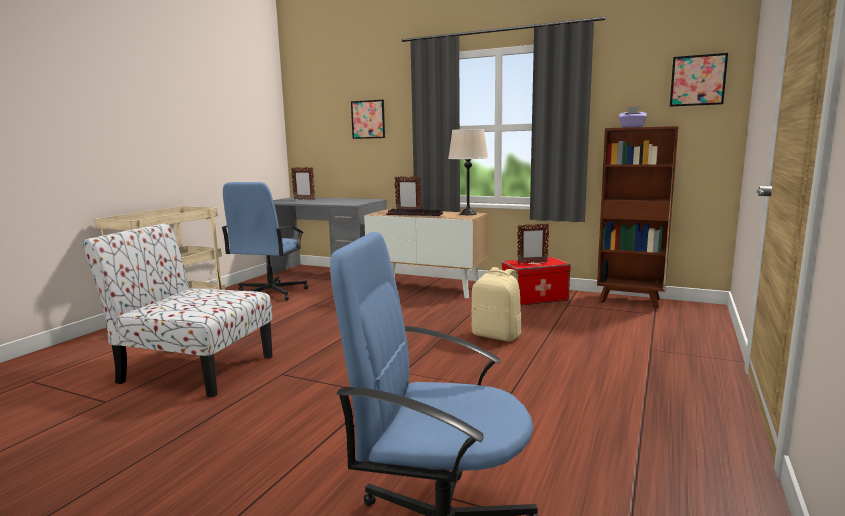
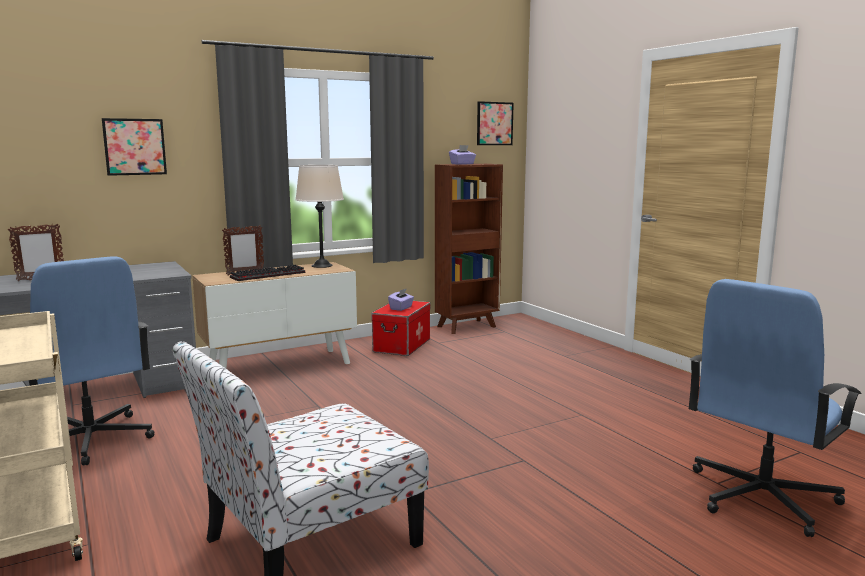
camera: 55 degrees left, 0 degrees up
beige backpack [471,267,521,341] -> none
picture frame [517,223,549,264] -> purple tissue box [388,288,414,311]

